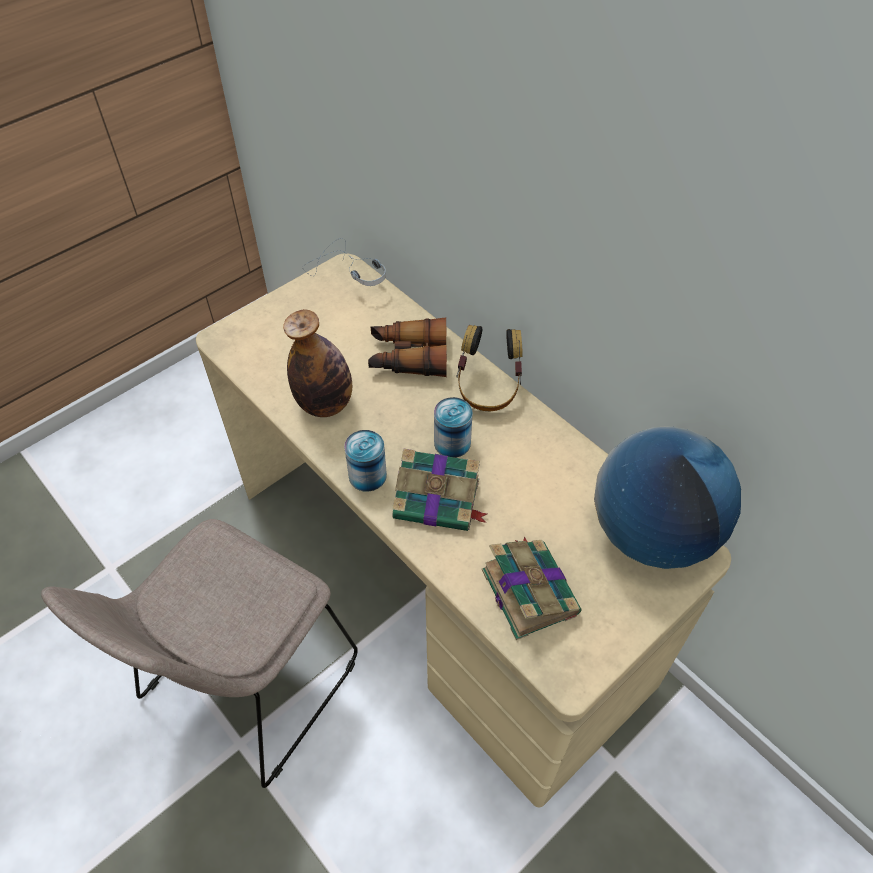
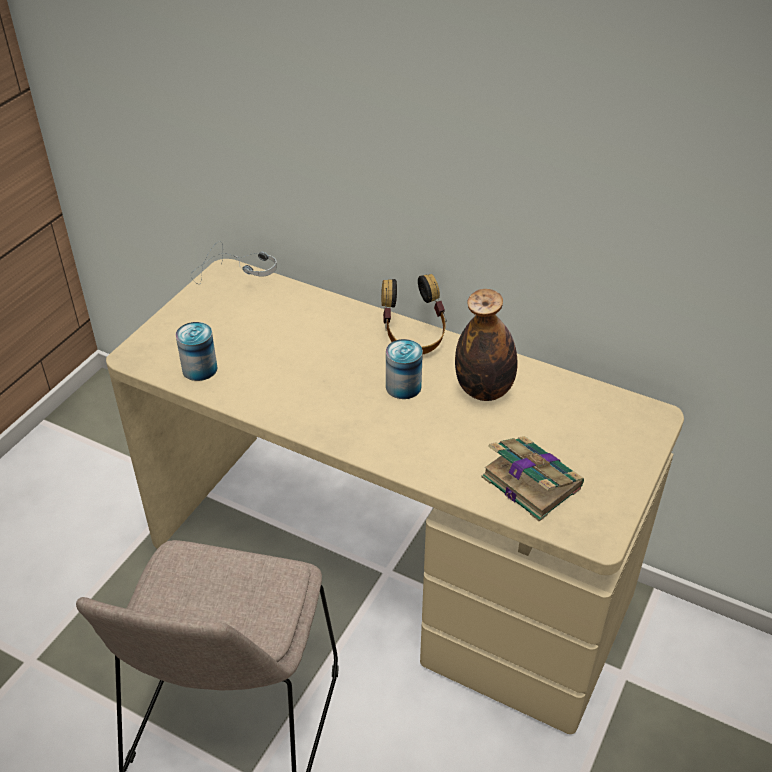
camera: 20 degrees left, 10 degrees down
bottle [283,309,352,417] -> bottle moved to [455,289,518,401]
can [344,430,387,492] -> can moved to [176,322,218,381]
binoculars [368,317,447,377] -> none
book [392,448,487,531] -> none
globe [594,426,741,569] -> none

